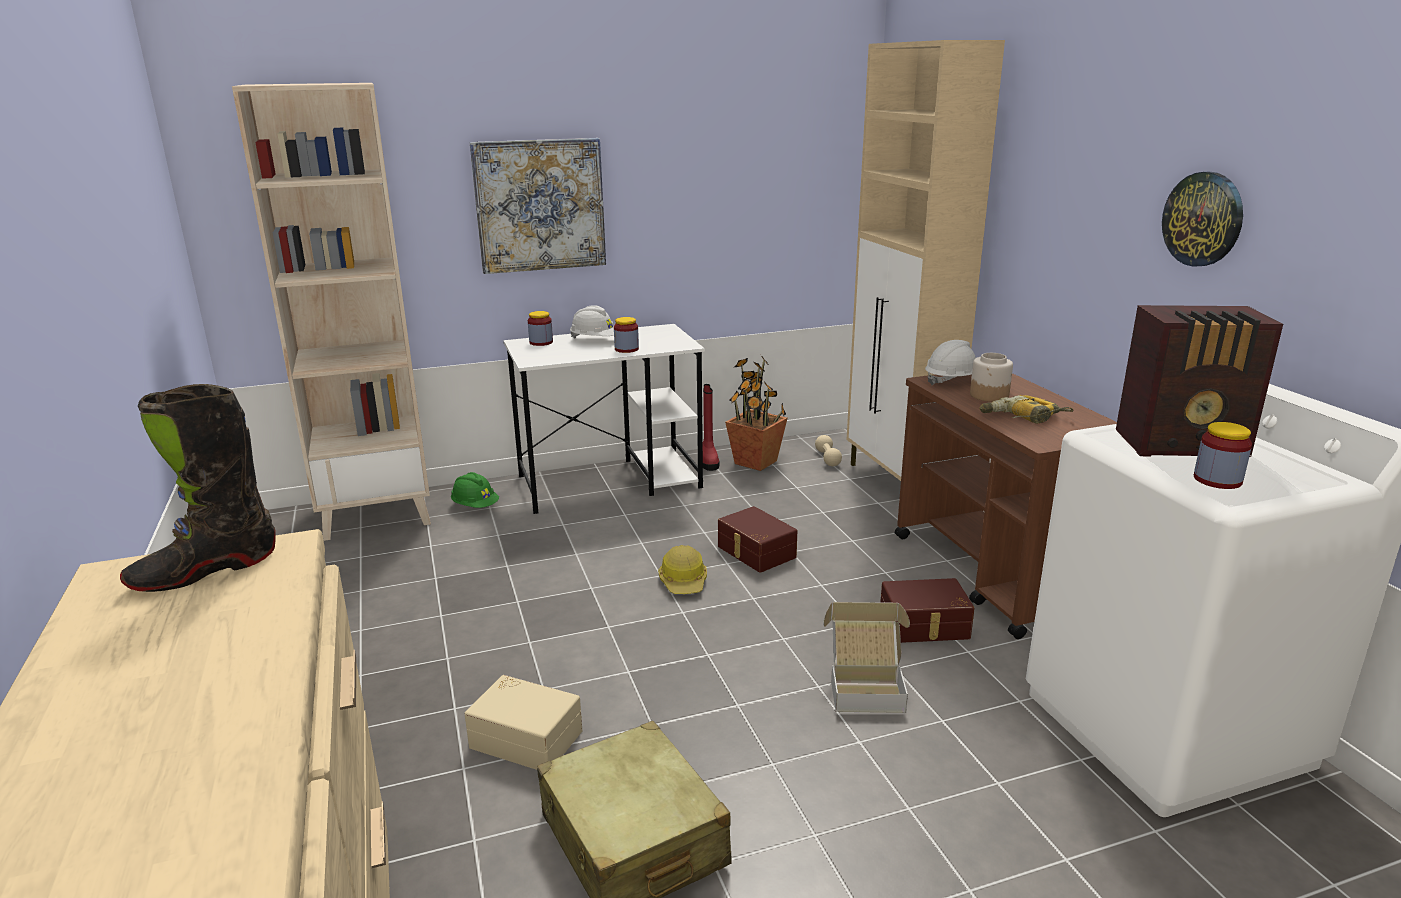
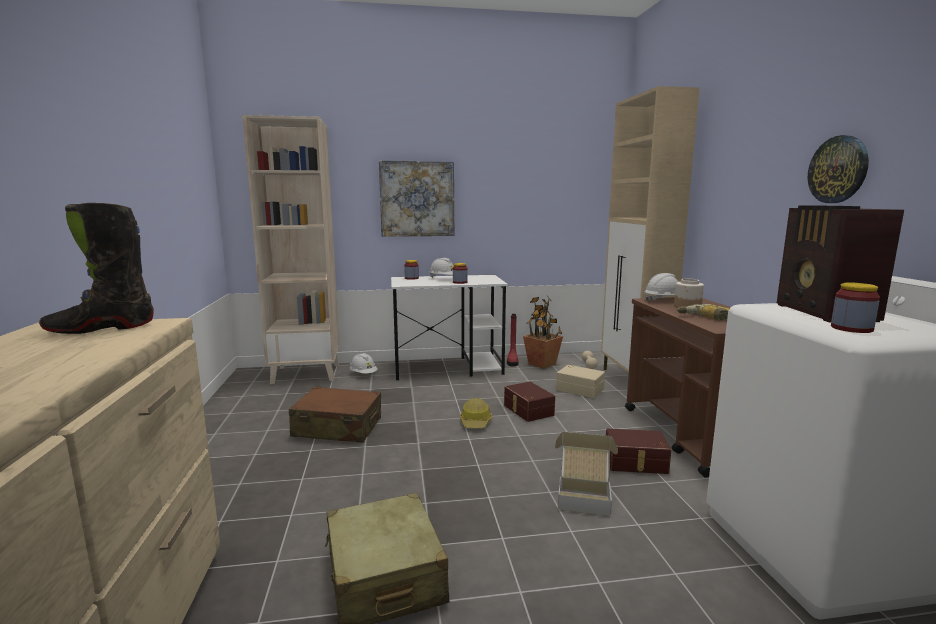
camera: 10 degrees right, 10 degrees down
green hard hat [451,472,499,508] -> white hard hat [350,353,378,374]
beige storage box [465,675,582,770] -> beige storage box moved to [556,365,605,398]
radio [1116,305,1283,457] -> radio turned 75 degrees clockwise [777,205,904,322]
none -> brown suitcase [289,387,381,443]

